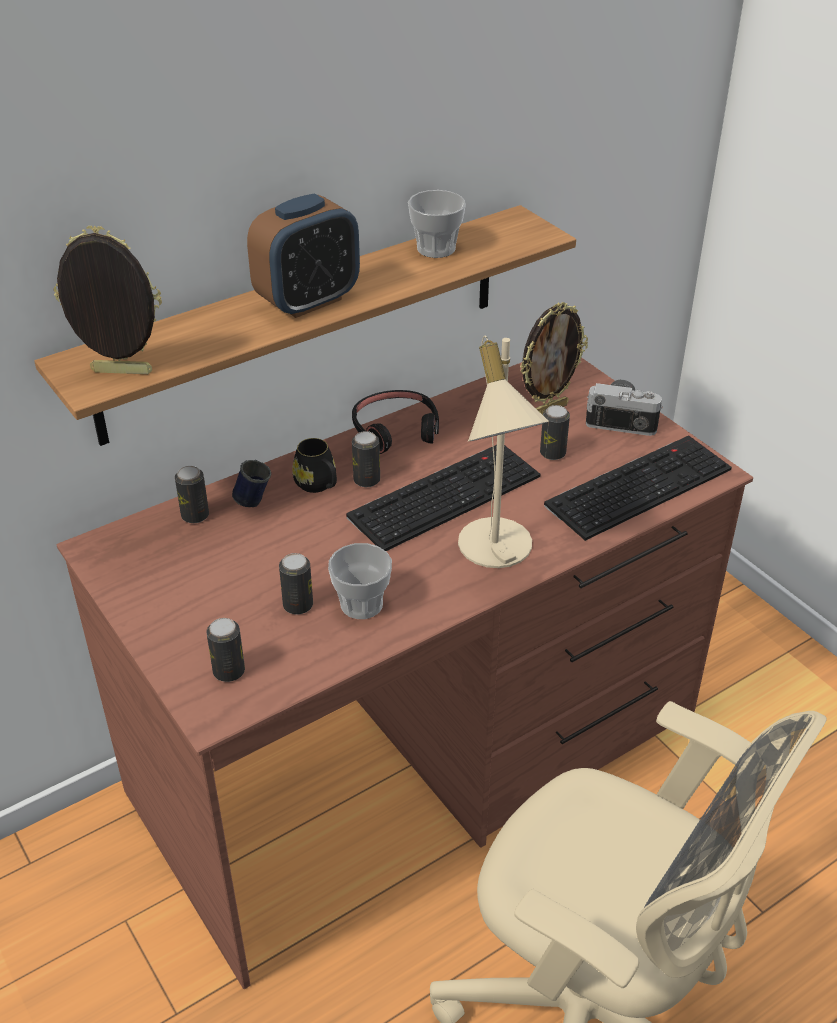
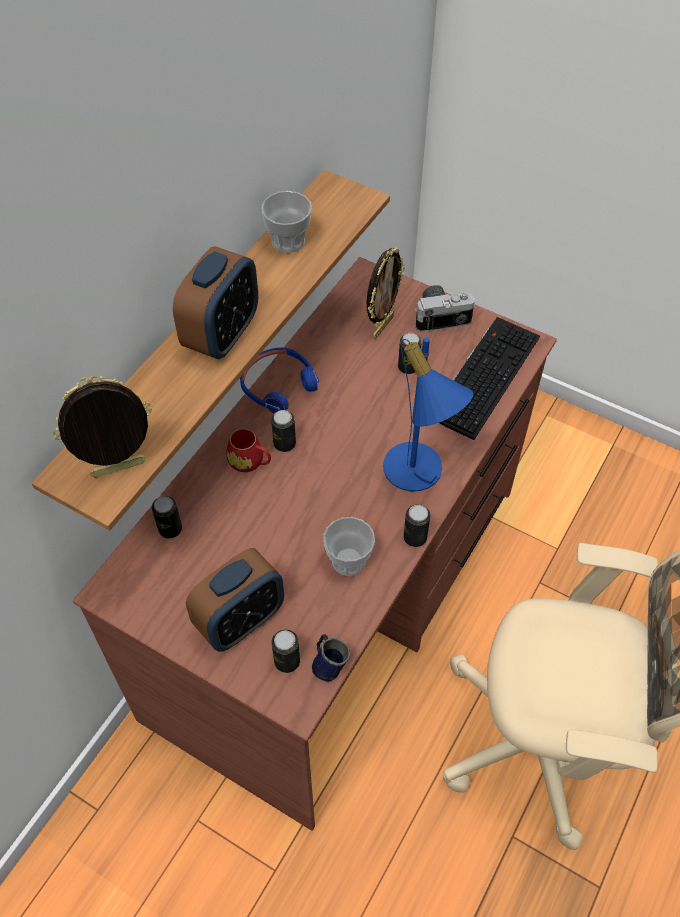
camera: 25 degrees left, 15 degrees up
blue mug [232,460,271,507] -> blue mug moved to [312,634,350,682]
can [279,553,313,615] -> can moved to [403,504,431,547]
black mug [292,438,337,493] -> red mug [226,429,271,472]
keyboard [346,445,540,551] -> none
black headphones [352,390,439,454] -> blue headphones [240,348,319,413]
beige table lamp [458,336,549,568] -> blue table lamp [383,337,473,491]
none -> alarm clock [186,548,284,652]

